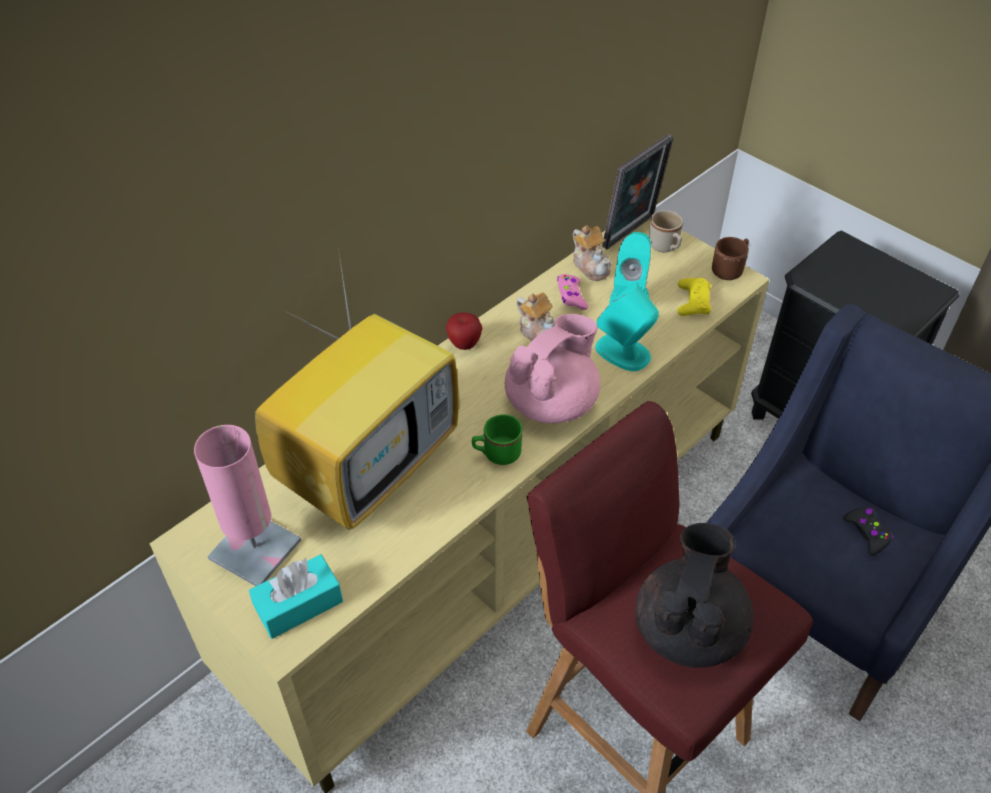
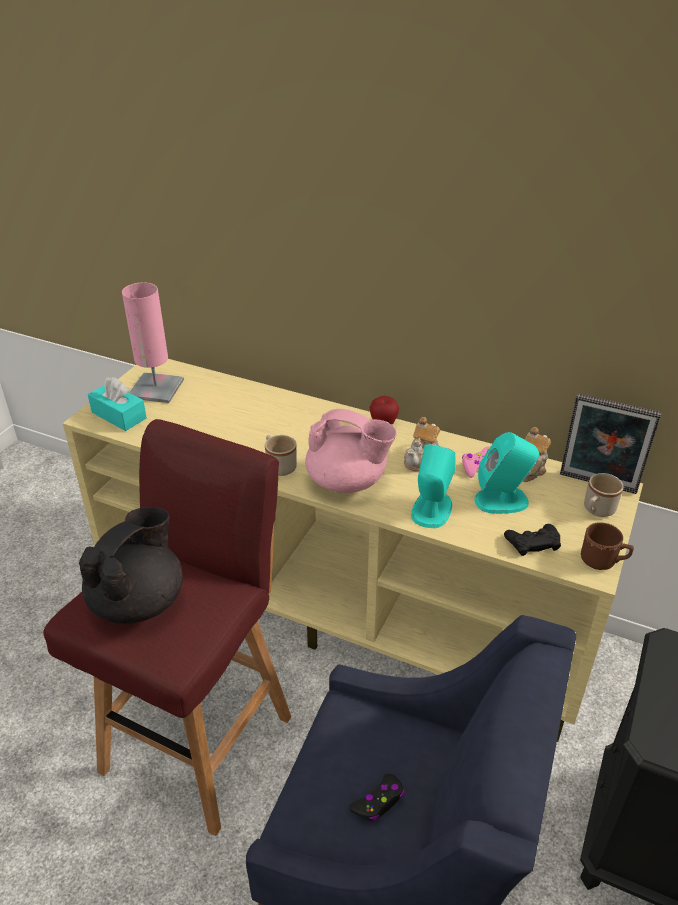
camera: 70 degrees right, 10 degrees down
television [255,248,459,530] -> none
green mug [472,414,523,465] -> beige mug [265,435,297,476]
black teapot [635,523,754,668] -> black teapot turned 60 degrees counterclockwise [79,507,183,624]
yellow game controller [677,278,711,316] -> black game controller [504,524,561,556]

